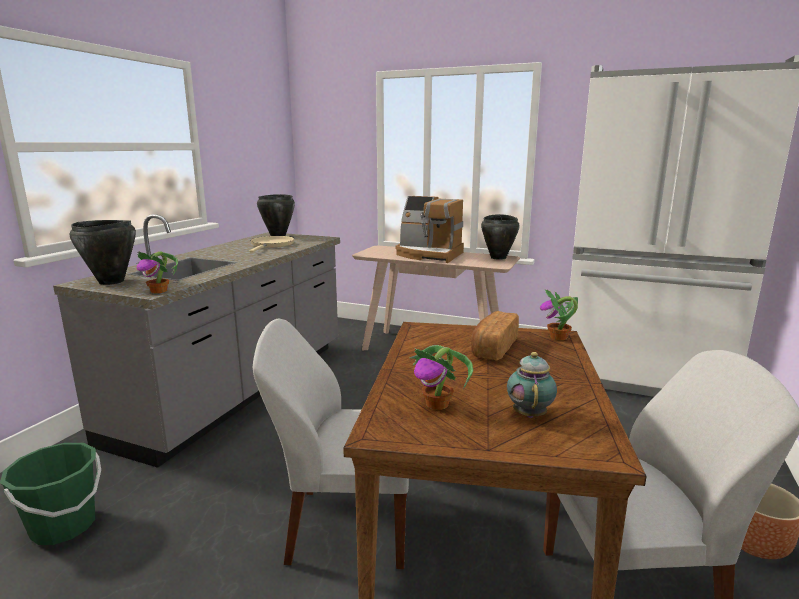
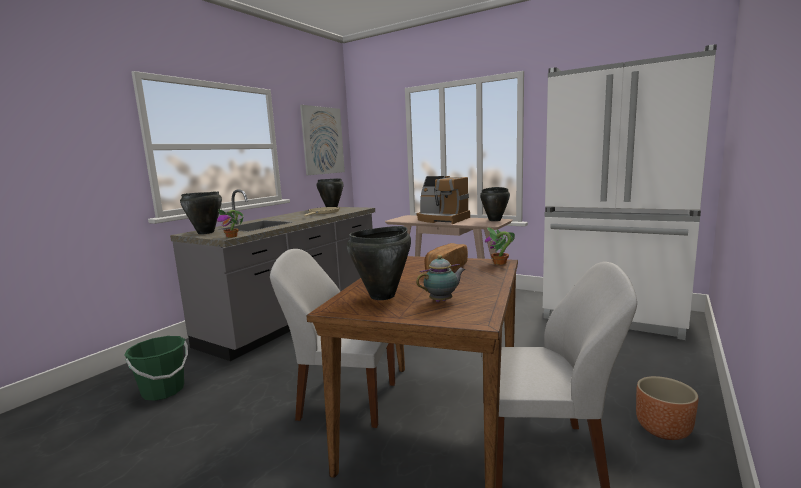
camera: 10 degrees right, 5 degrees down
potted plant [409,345,473,410] -> black cooking pot [347,226,411,300]
teapot [507,352,557,418] -> teapot turned 45 degrees clockwise [416,255,465,303]
none -> picture [300,105,345,175]

